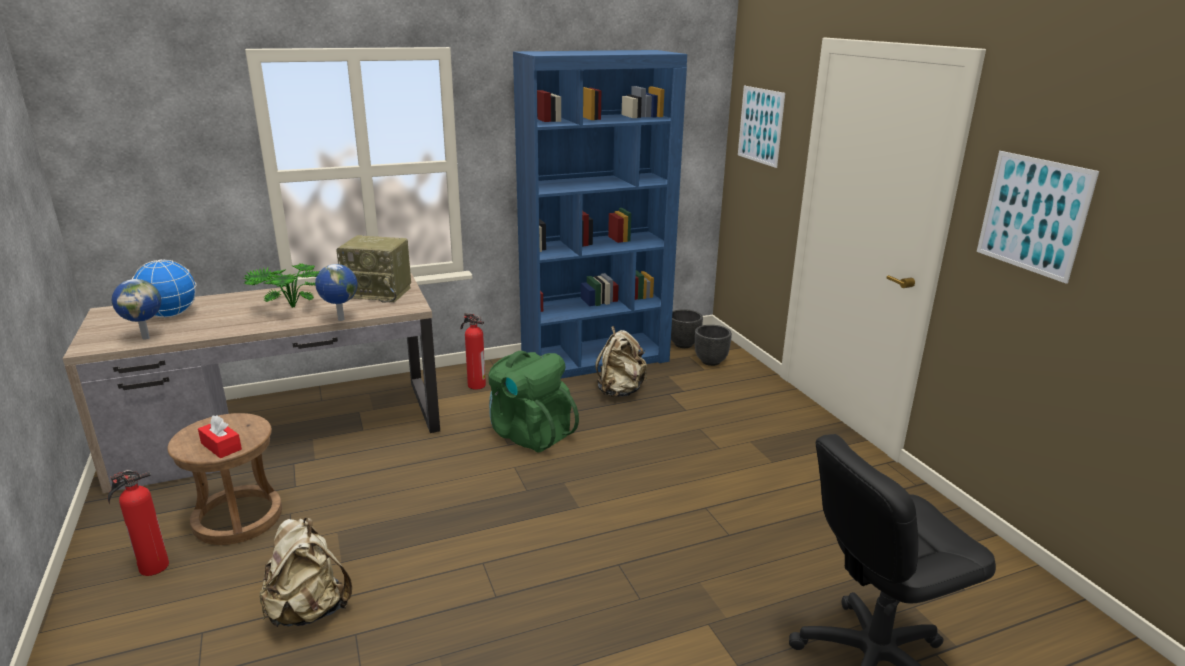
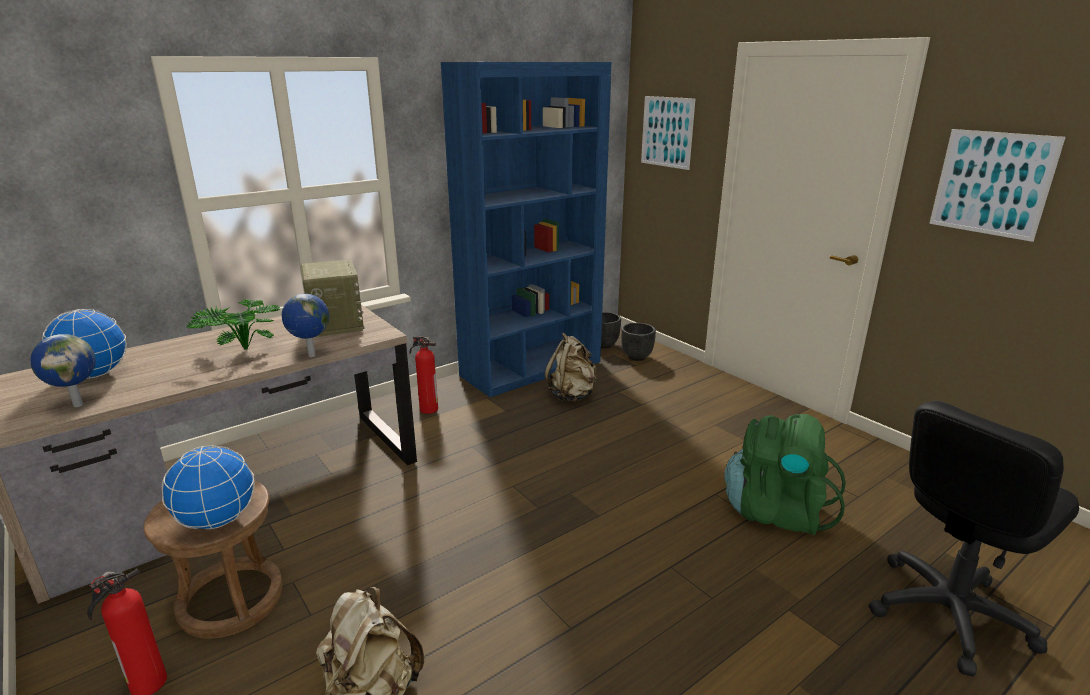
camera: 15 degrees left, 0 degrees up
red tissue box [198,415,242,458] -> globe [162,445,255,529]
radio [336,235,411,303] -> radio turned 105 degrees counterclockwise [301,260,365,337]
green backpack [488,351,579,452] -> green backpack moved to [724,414,846,535]

